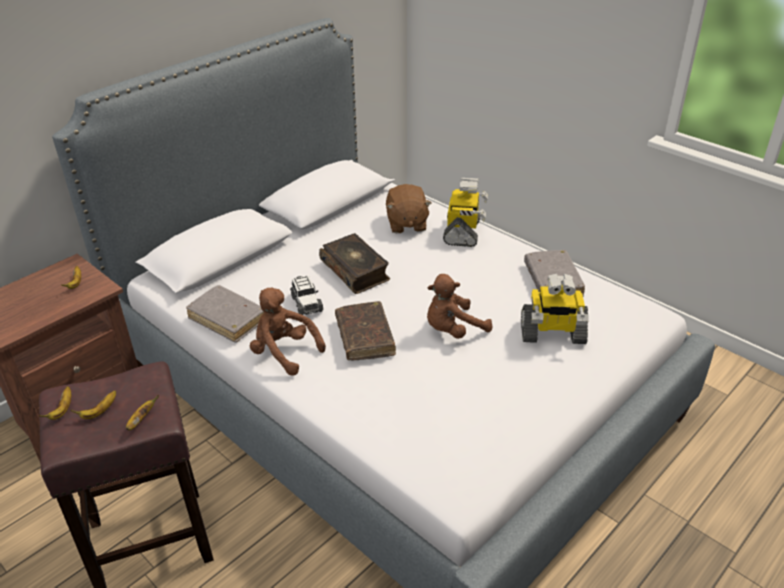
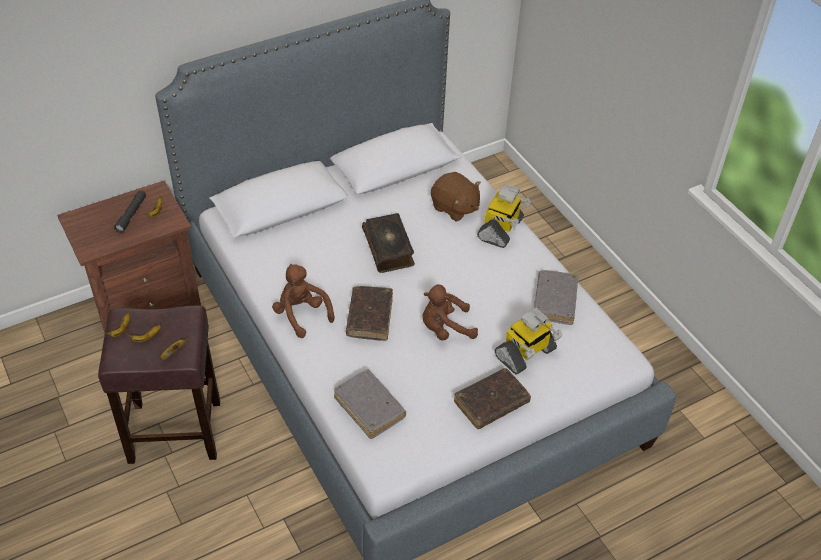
camera: 15 degrees right, 10 degrees up
grey book [186,285,264,343] -> grey book moved to [334,369,406,439]
toy car [290,276,324,315] -> none
brown plush toy [386,184,432,233] -> brown plush toy turned 60 degrees counterclockwise [431,172,481,222]
toy robot [521,273,589,344] -> toy robot turned 60 degrees counterclockwise [495,308,562,375]
none -> grey flashlight [114,191,146,233]
none -> brown book [454,368,531,429]

